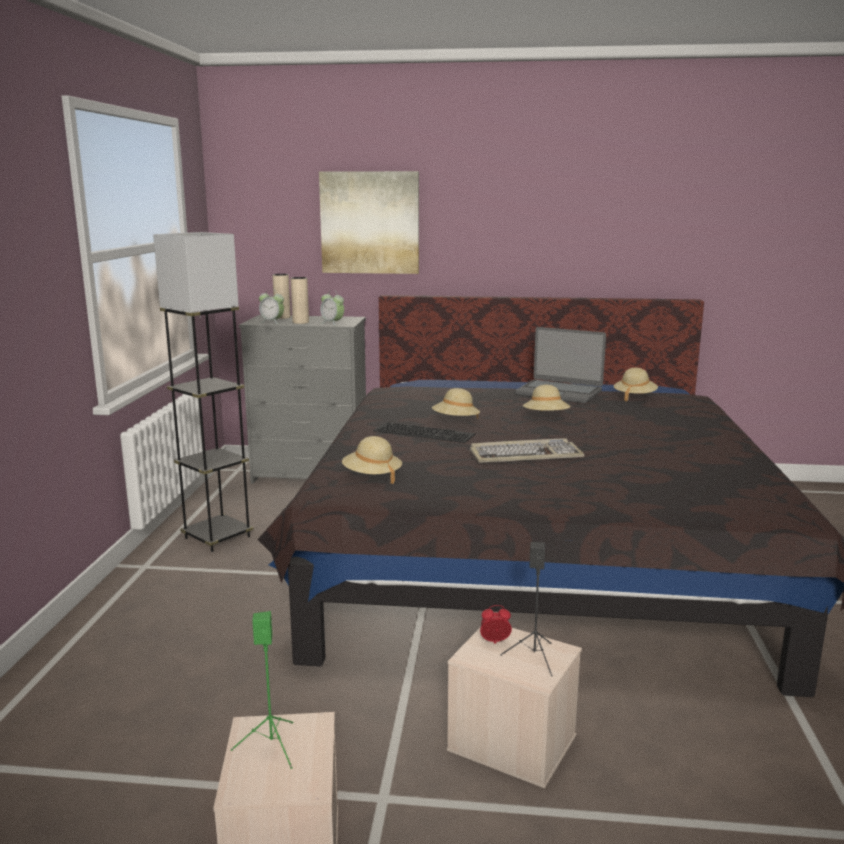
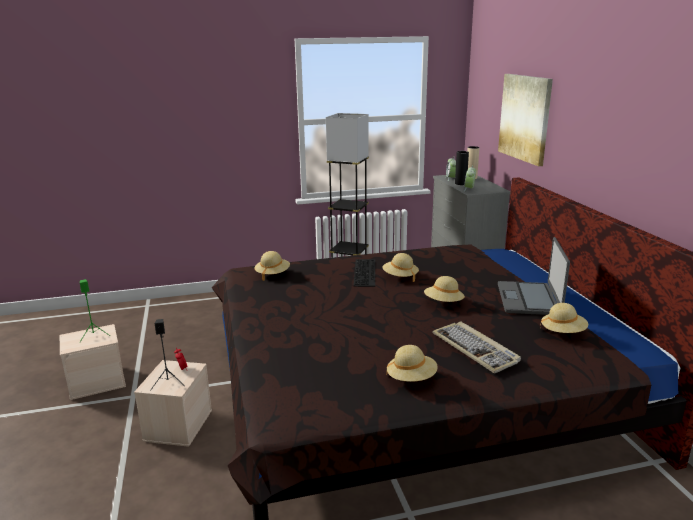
camera: 70 degrees right, 5 degrees up
beige vase [291,277,309,324] -> black vase [455,151,469,185]
keyboard [470,438,584,463] -> keyboard moved to [433,321,521,373]
none -> beige hat [386,345,438,382]

